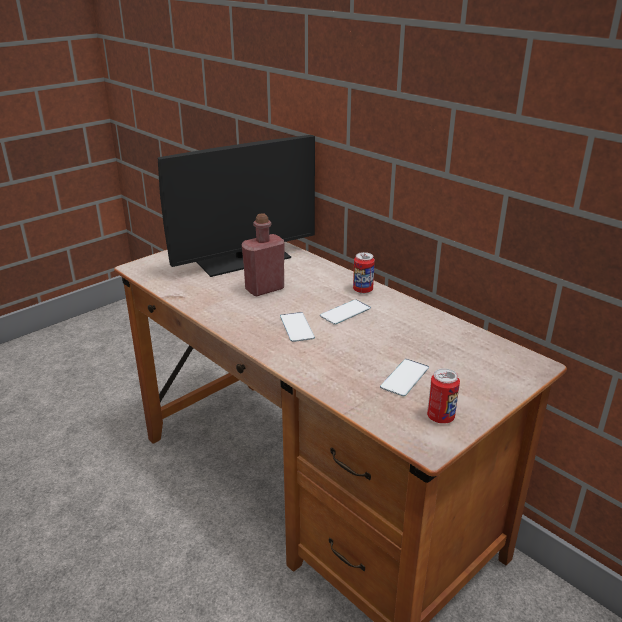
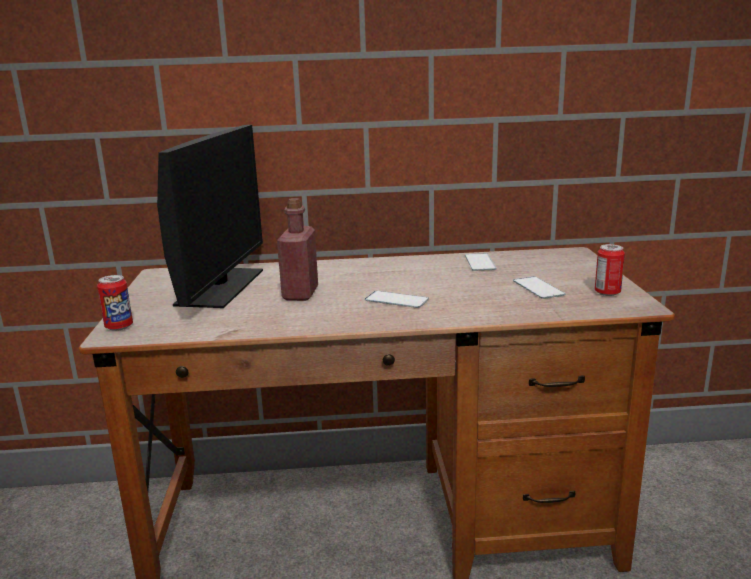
camera: 50 degrees left, 10 degrees down
phone [320,299,371,325] -> phone moved to [465,253,497,271]
can [353,252,375,294] -> can moved to [97,275,133,331]

